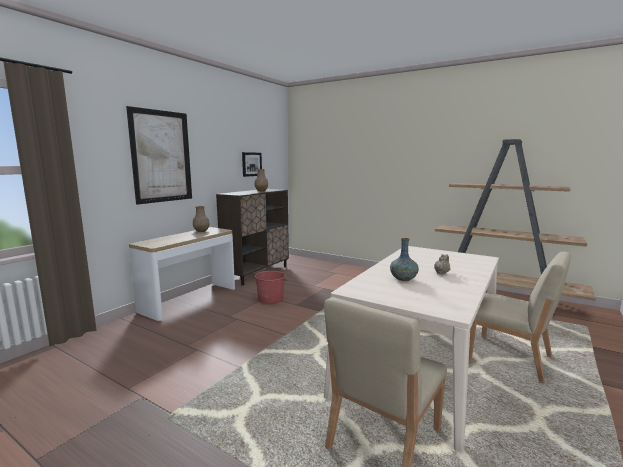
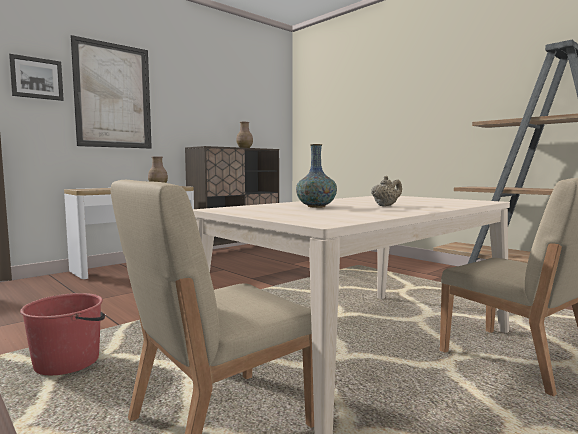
camera: 15 degrees right, 5 degrees down
picture [242,152,262,177] -> picture moved to [9,54,64,101]
red bucket [255,271,287,304] -> red bucket moved to [20,293,105,375]

